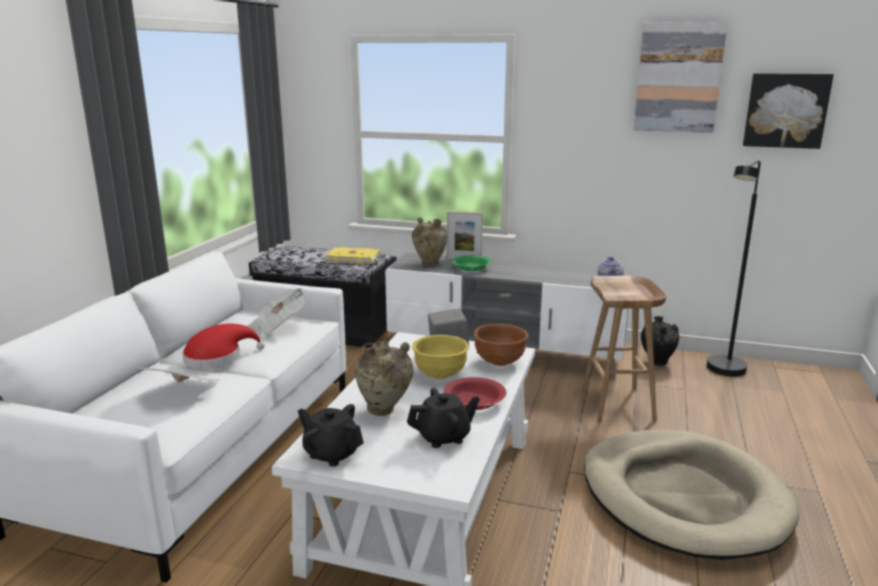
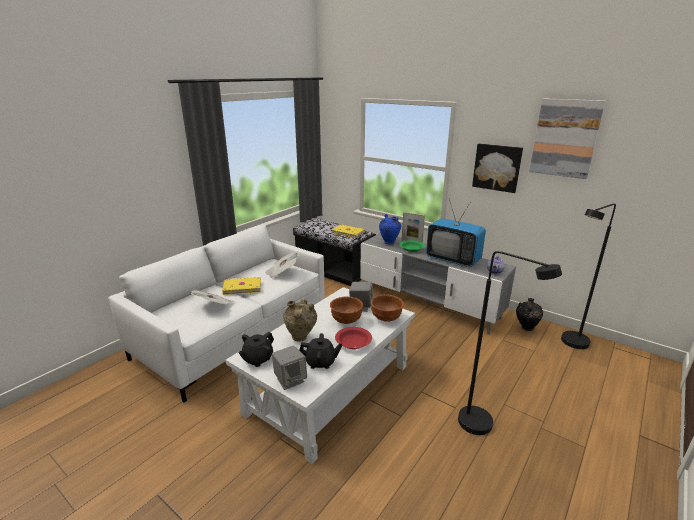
camera: 20 degrees right, 5 degrees up
red hat [182,324,265,368] -> yellow book [222,277,261,295]
black teapot [298,404,364,466] -> black teapot turned 105 degrees counterclockwise [238,332,274,367]
beige vase [412,217,448,266] -> blue vase [379,214,401,244]
yellow bowl [412,335,469,379] -> brown bowl [330,296,363,324]
brown stool [582,276,666,423] -> none
beige dog bed [584,430,800,560] -> black floor lamp [458,251,562,435]
picture [743,73,834,149] -> picture moved to [472,143,523,193]
none -> grey speaker [272,346,307,390]
none -> television [426,199,486,267]

